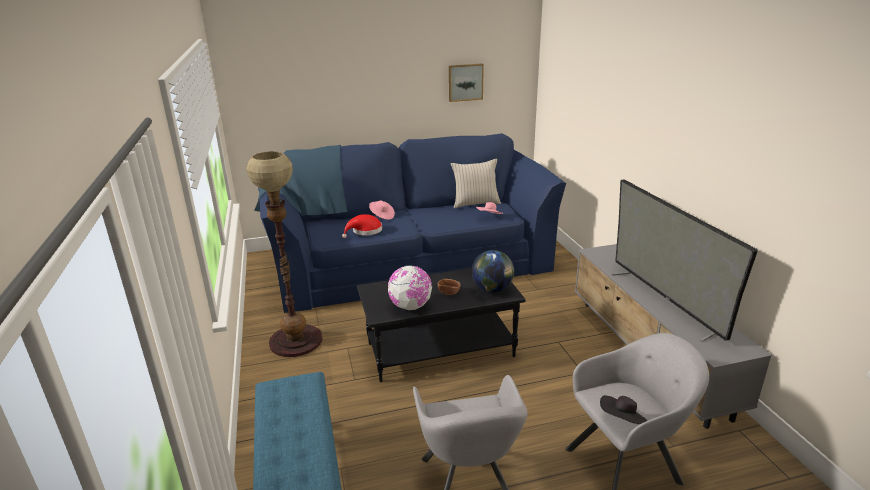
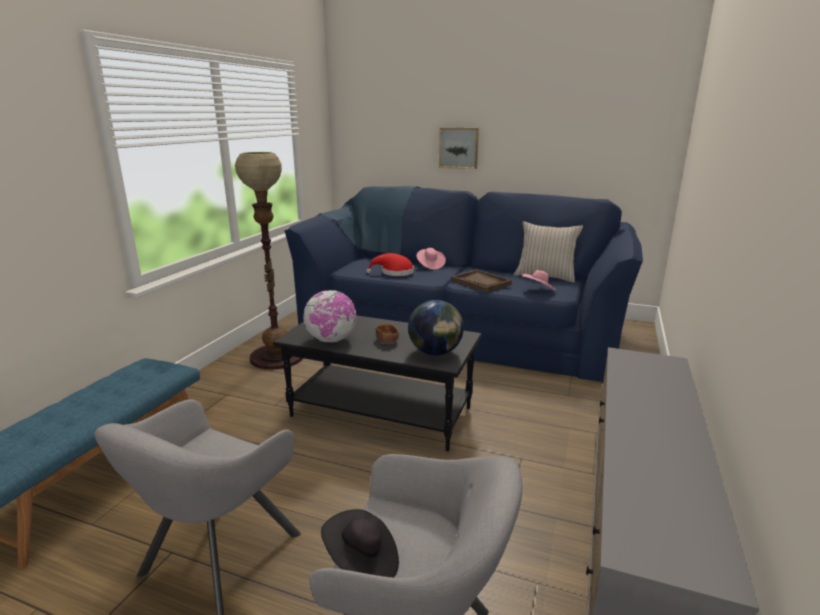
camera: 35 degrees right, 5 degrees down
picture [449,64,484,102] -> picture moved to [439,127,479,169]
television [612,179,758,342] -> none
none -> brown tray [452,270,512,292]

